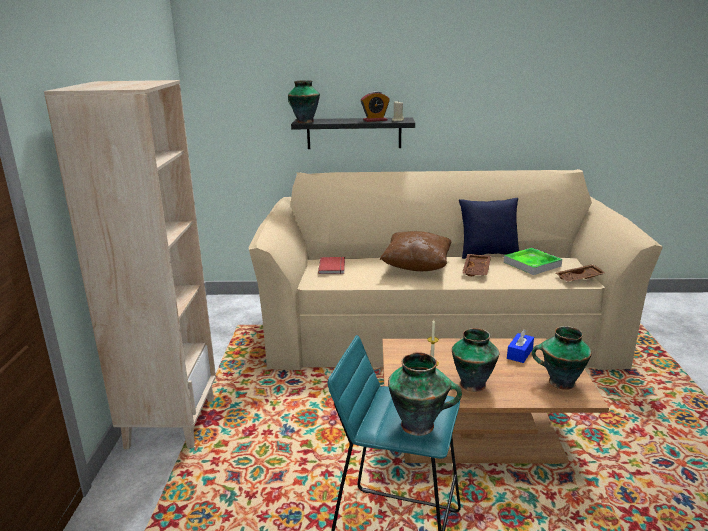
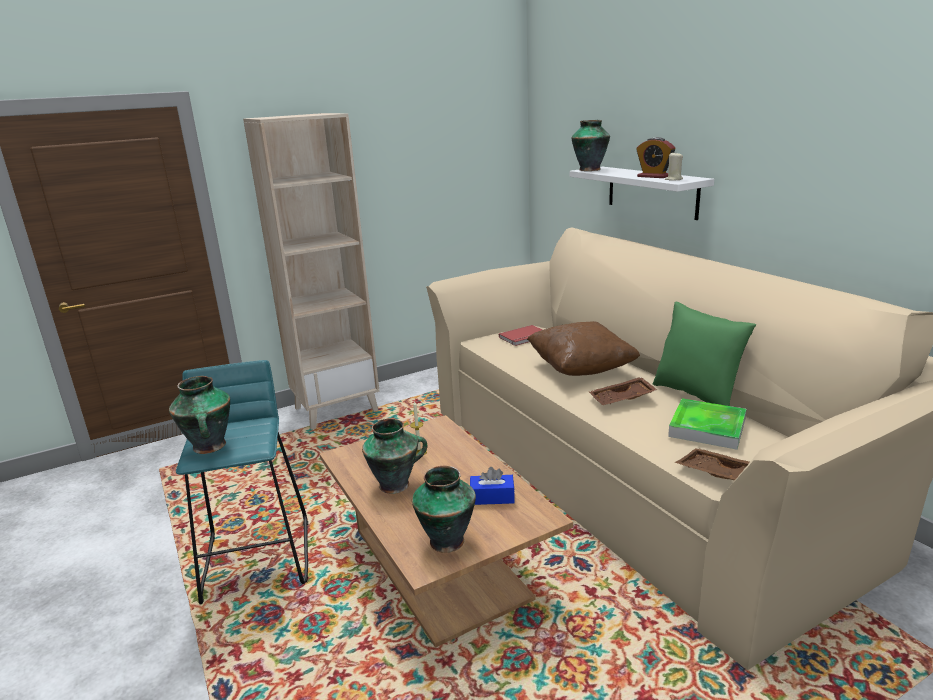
camera: 60 degrees right, 0 degrees up
black shelf [291,118,415,149] -> white shelf [569,167,714,220]
blue pillow [459,198,519,259] -> green pillow [653,302,756,406]

